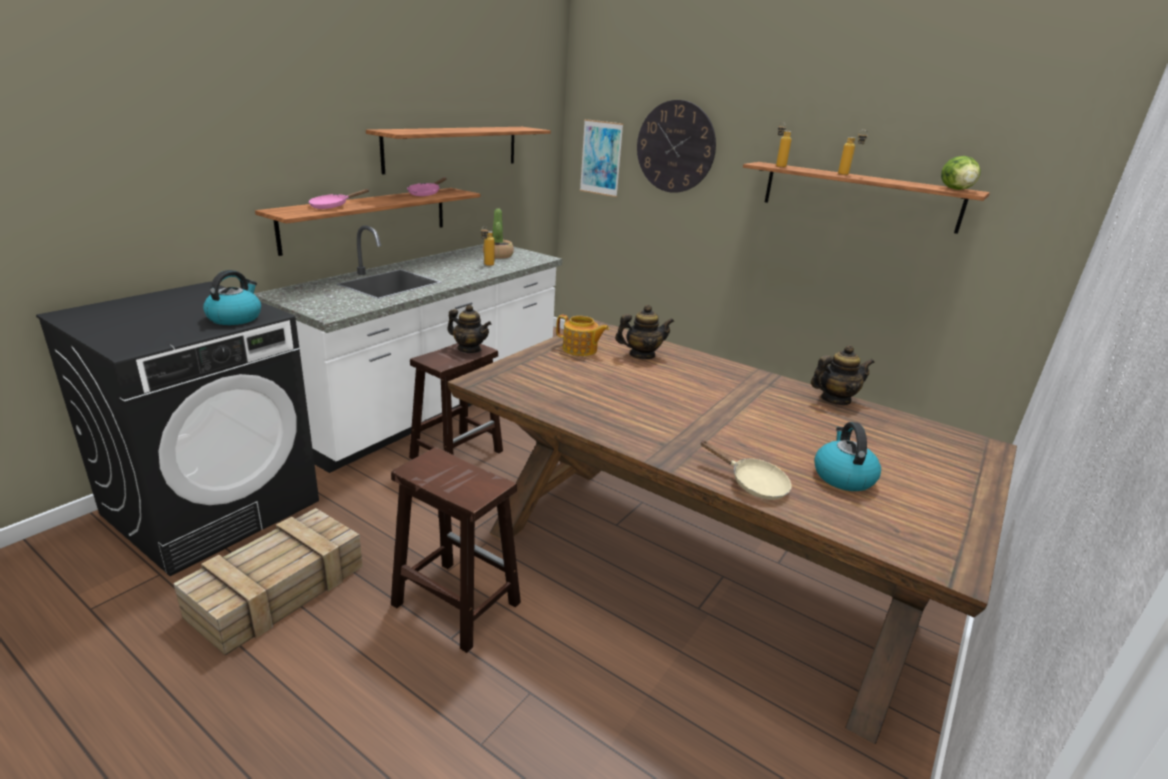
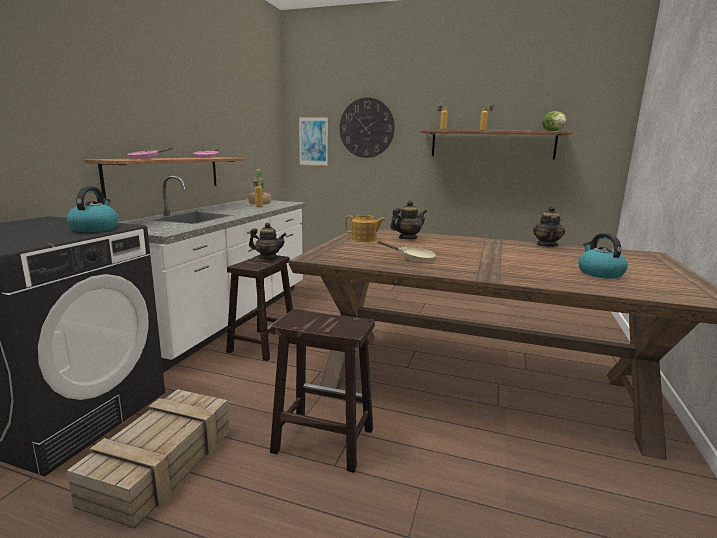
camera: 15 degrees left, 10 degrees down
shelf [366,127,551,174] -> none
beige frying pan [700,440,792,500] -> beige frying pan moved to [377,241,436,262]
teapot [811,345,875,405] -> teapot turned 45 degrees counterclockwise [533,206,565,247]

